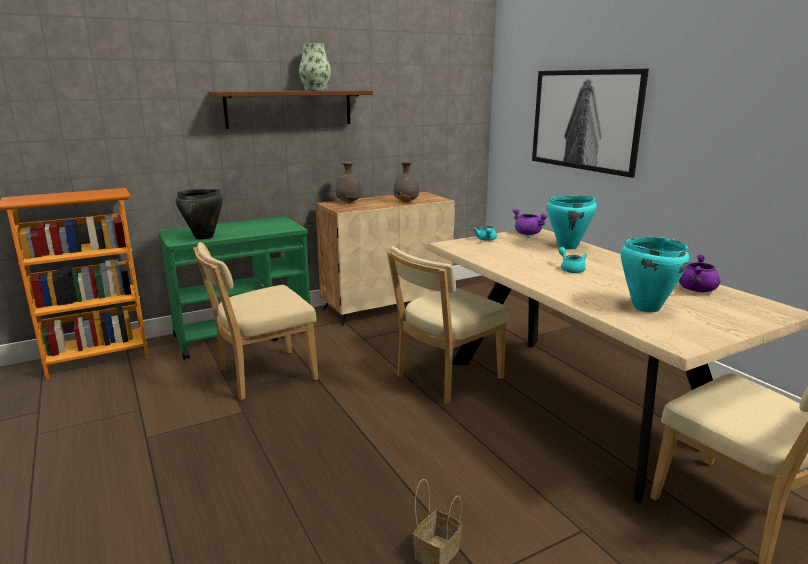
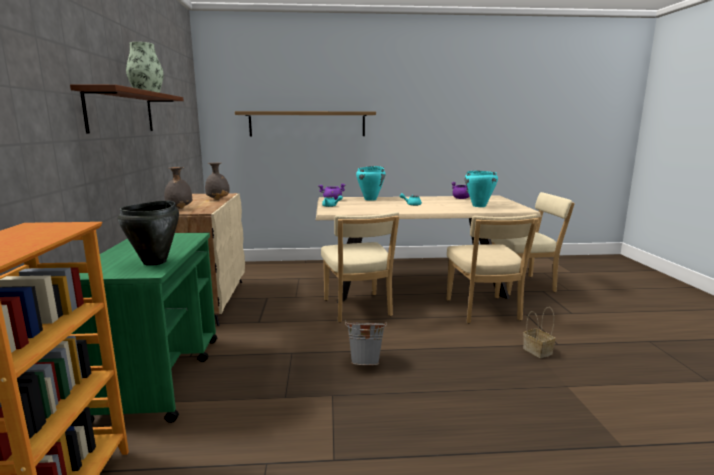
camera: 65 degrees left, 5 degrees down
beige chair [193,242,318,400] -> beige chair moved to [447,214,539,323]
picture [532,69,649,178] -> shelf [235,111,376,136]
none -> grey bucket [345,322,387,365]

